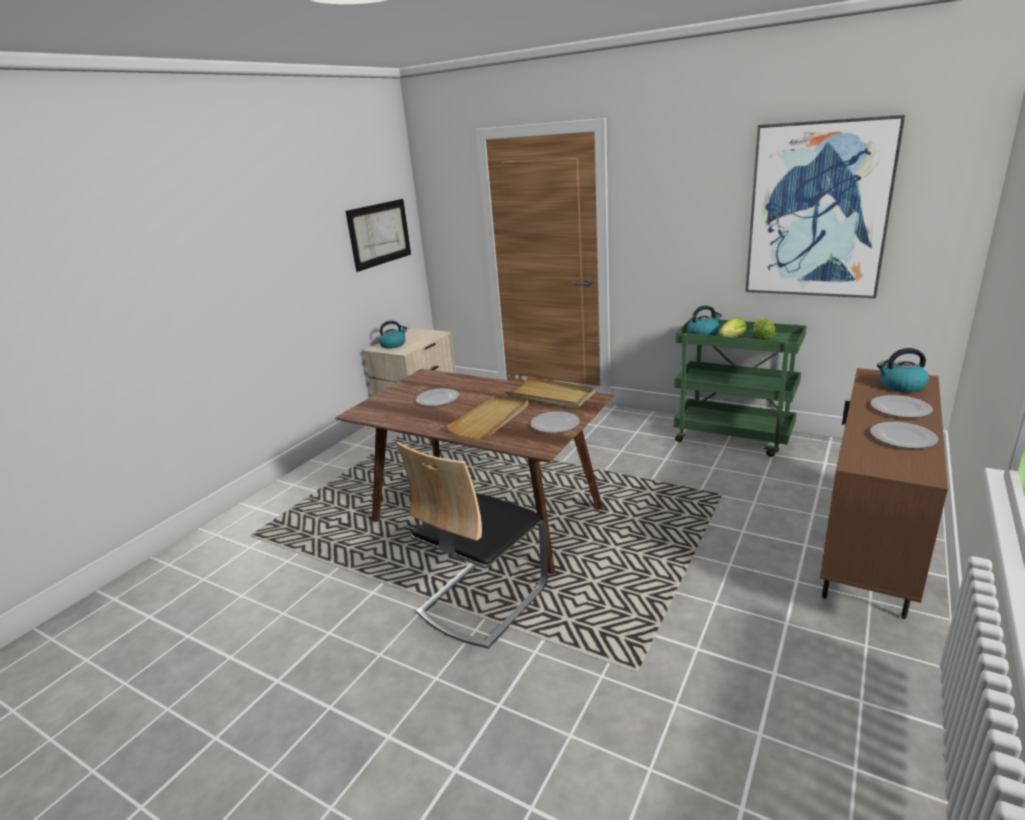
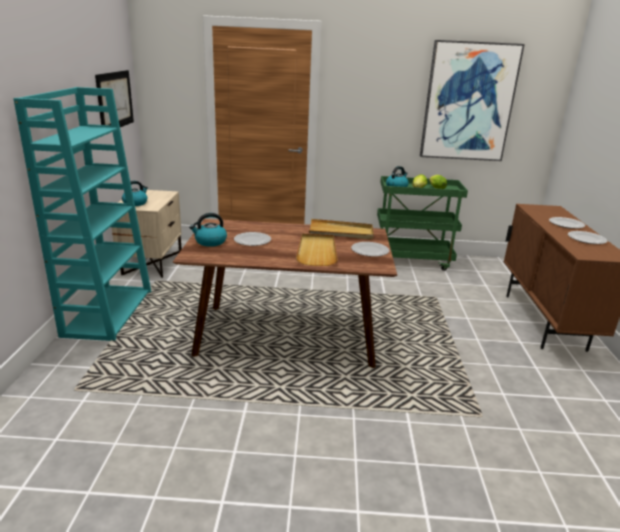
camera: 30 degrees left, 0 degrees up
chair [397,442,548,649] -> none
kettle [877,348,929,393] -> kettle moved to [189,213,227,247]
none -> turquoise bookcase [13,87,151,341]

